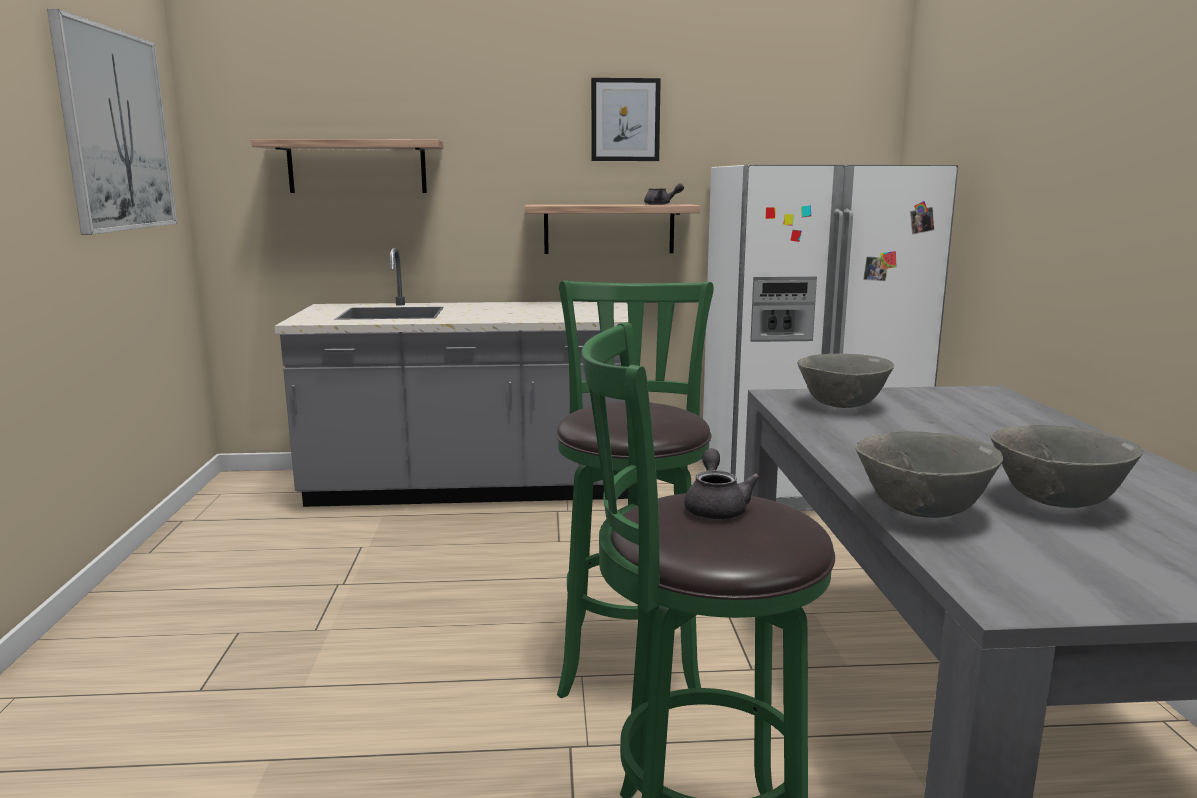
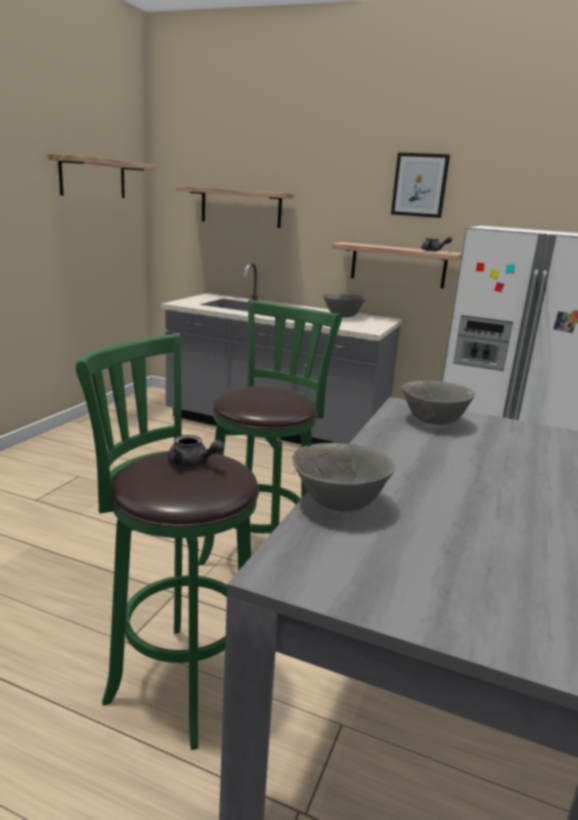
camera: 25 degrees right, 5 degrees up
picture [47,9,177,235] -> shelf [47,154,157,198]
grey teapot [684,448,760,520] -> grey teapot turned 90 degrees clockwise [168,435,224,467]
grey bowl [991,425,1143,508] -> grey bowl moved to [322,293,366,318]

